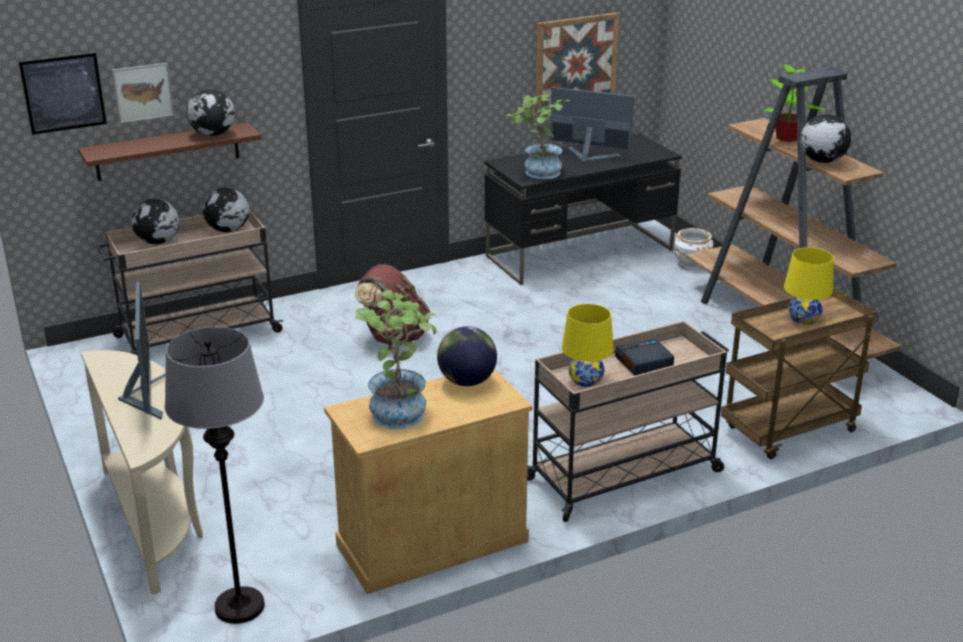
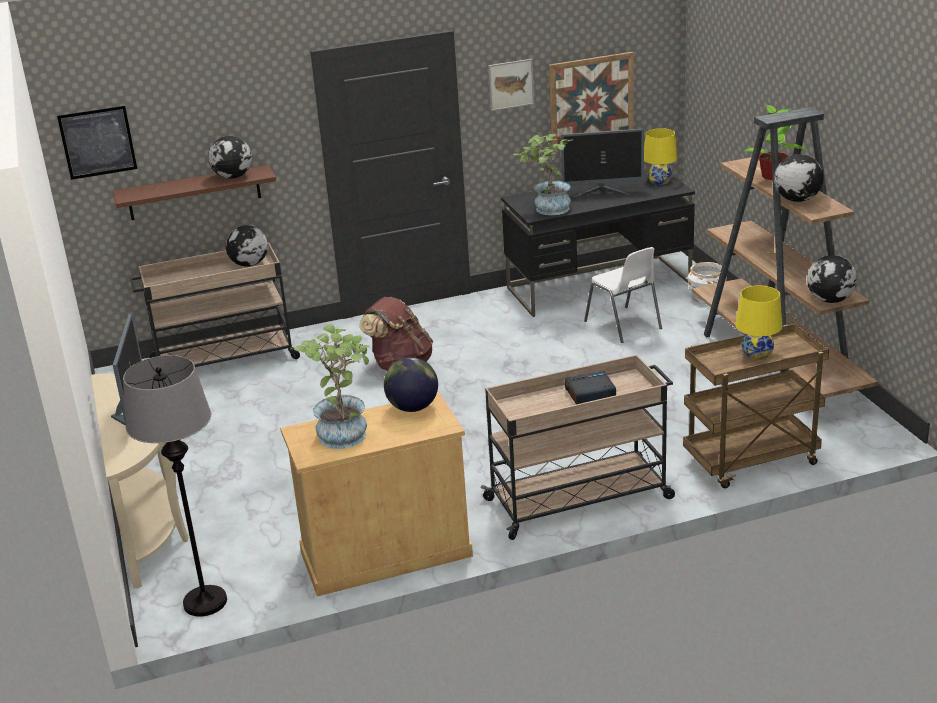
camera: 10 degrees right, 0 degrees up
picture [112,63,174,124] -> picture moved to [488,59,534,111]
globe [131,199,179,244] -> globe moved to [807,255,857,303]
monitor [550,87,634,163] -> monitor turned 150 degrees clockwise [561,129,644,198]
yellow table lamp [562,304,614,387] -> yellow table lamp moved to [644,128,678,185]
none -> white chair [584,247,662,343]

